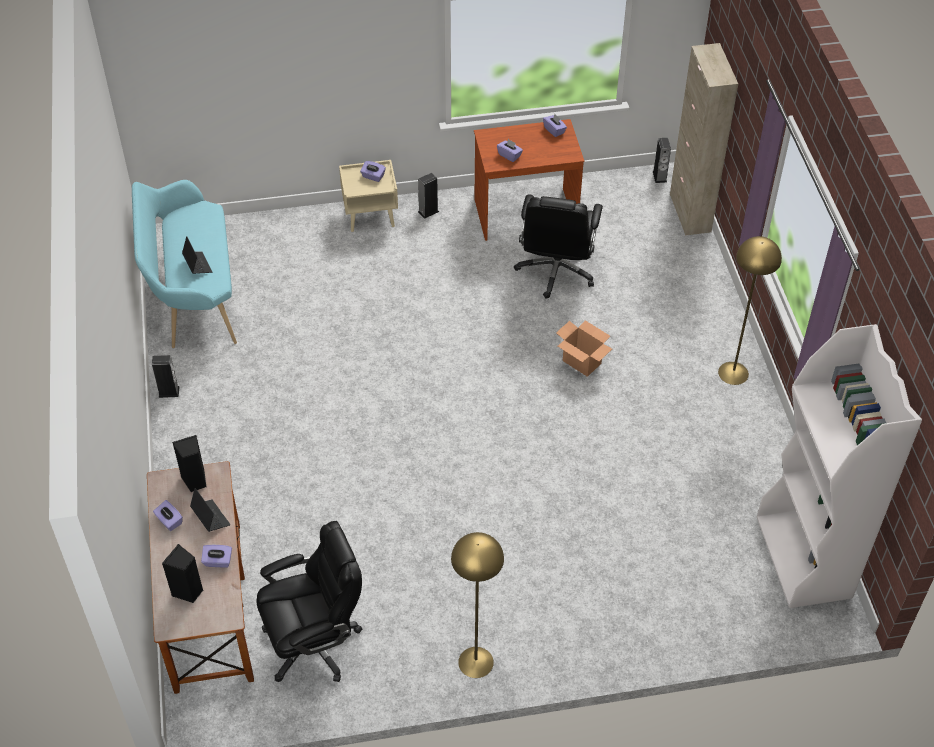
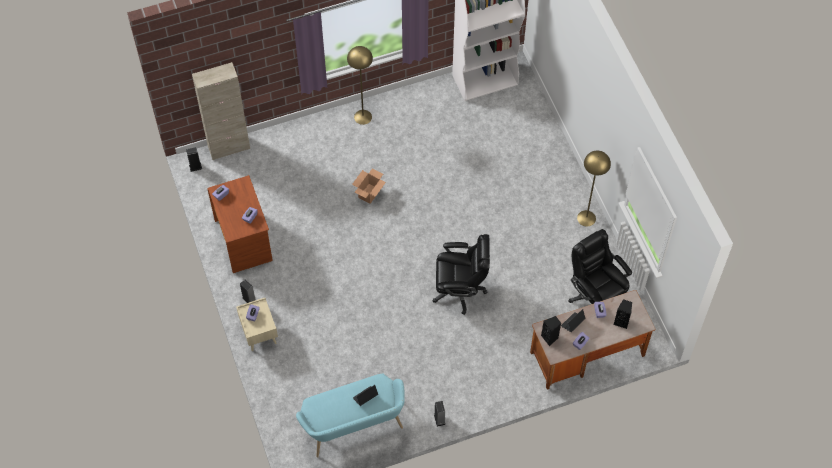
camera: 100 degrees left, 10 degrees up
black office chair [514,194,603,299] -> black office chair moved to [433,234,490,315]

